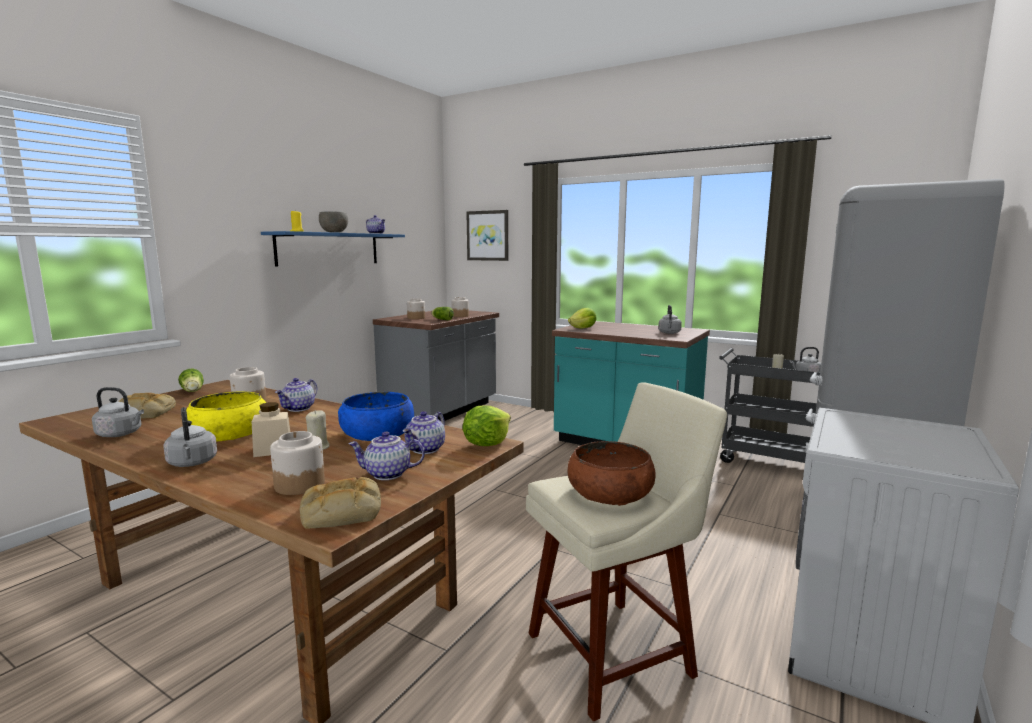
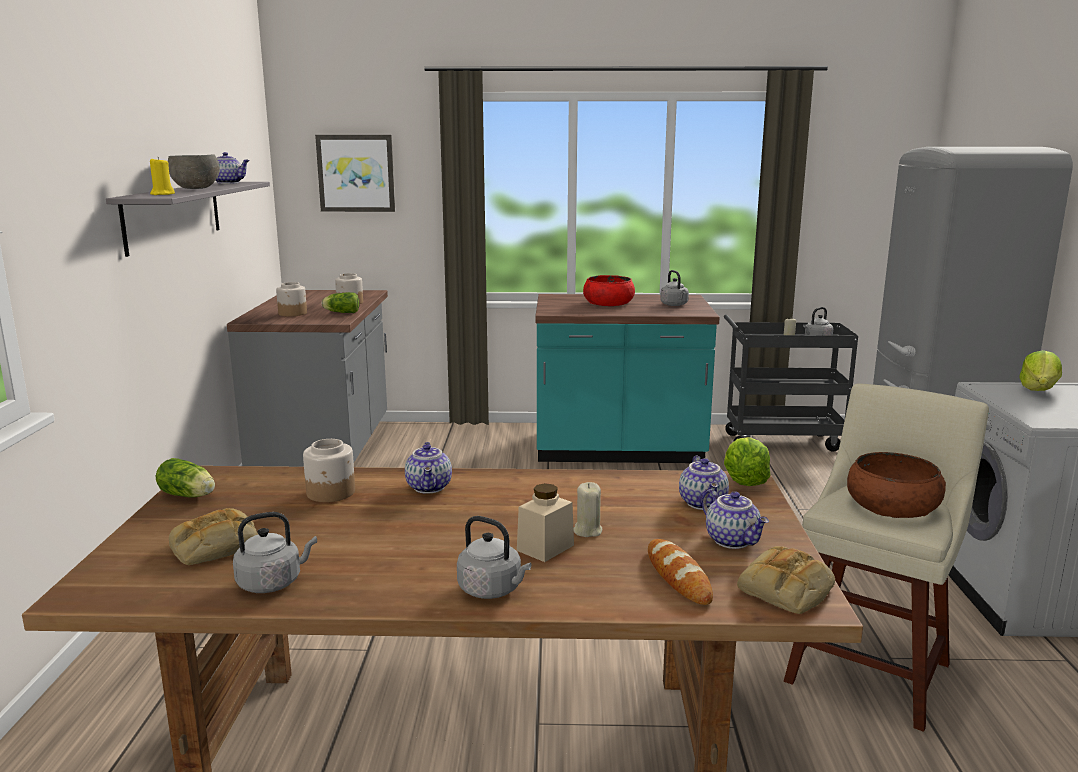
camera: 30 degrees left, 5 degrees up
yellow bowl [186,392,266,442] -> none
blue shelf [261,231,405,267] -> grey shelf [106,182,270,257]
jar [270,431,325,495] -> bread [648,539,713,605]
blue bowl [338,392,414,441] -> none
teapot [348,431,425,480] -> teapot turned 90 degrees counterclockwise [702,489,769,549]
lettuce [568,308,597,329] -> lettuce moved to [1019,350,1062,391]
none -> red bowl [583,275,635,306]

